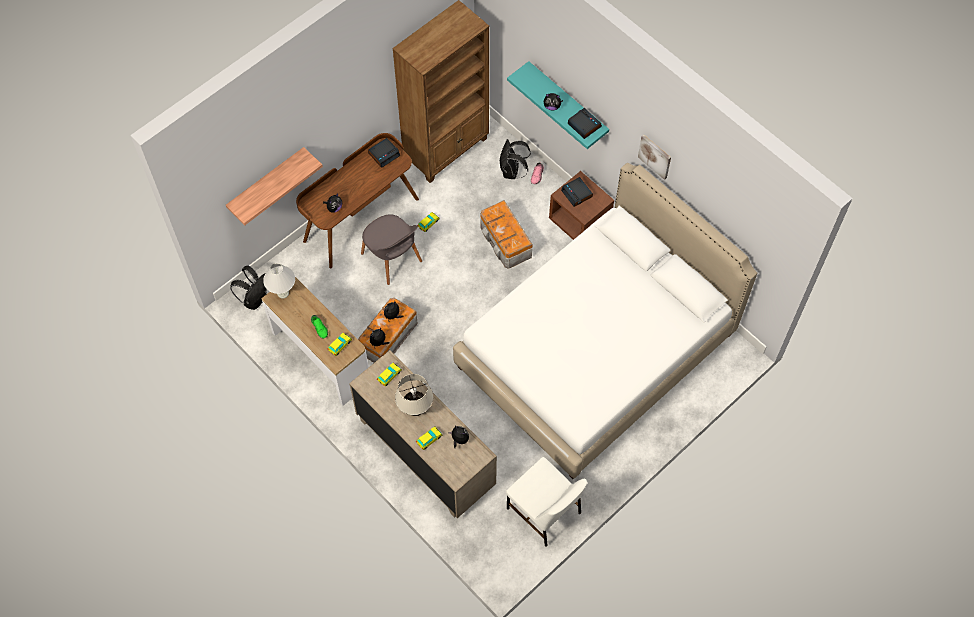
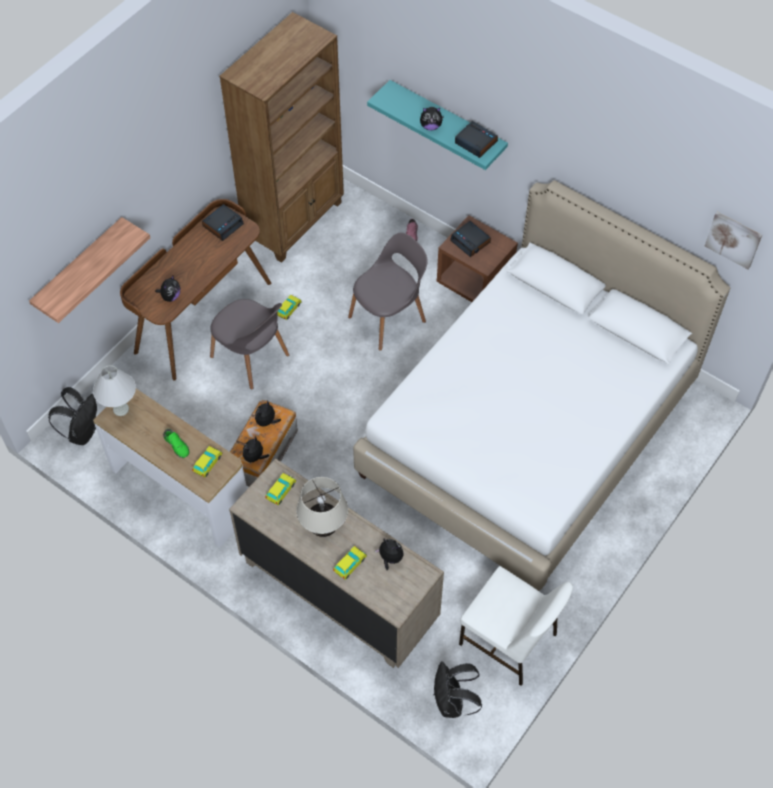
camera: 10 degrees left, 5 degrees down
storage box [480,200,533,269] -> grey chair [348,233,428,351]
black backpack [500,139,531,179] -> black backpack moved to [434,662,482,718]
picture [638,135,671,180] -> picture moved to [705,212,762,269]

